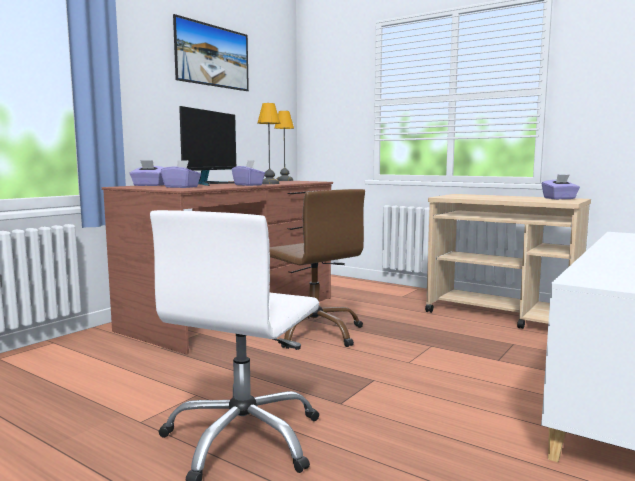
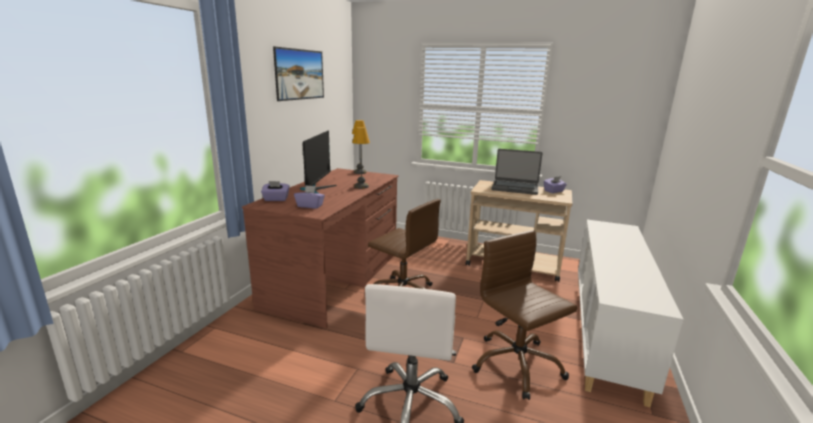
camera: 15 degrees left, 10 degrees up
purple tissue box [232,160,265,186] -> none
none -> brown office chair [472,230,577,400]
none -> laptop [491,149,542,195]

